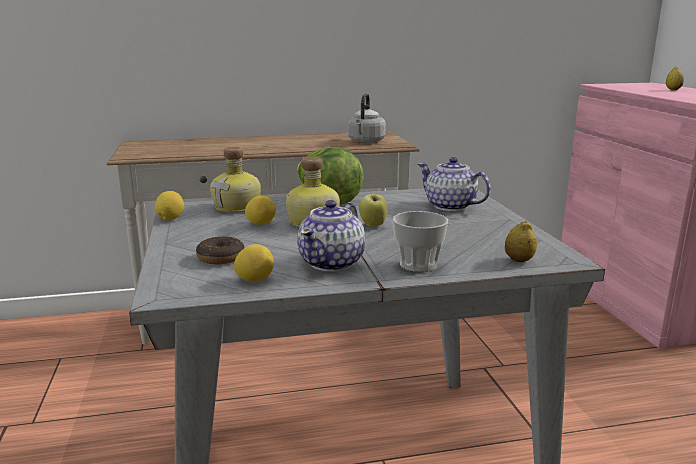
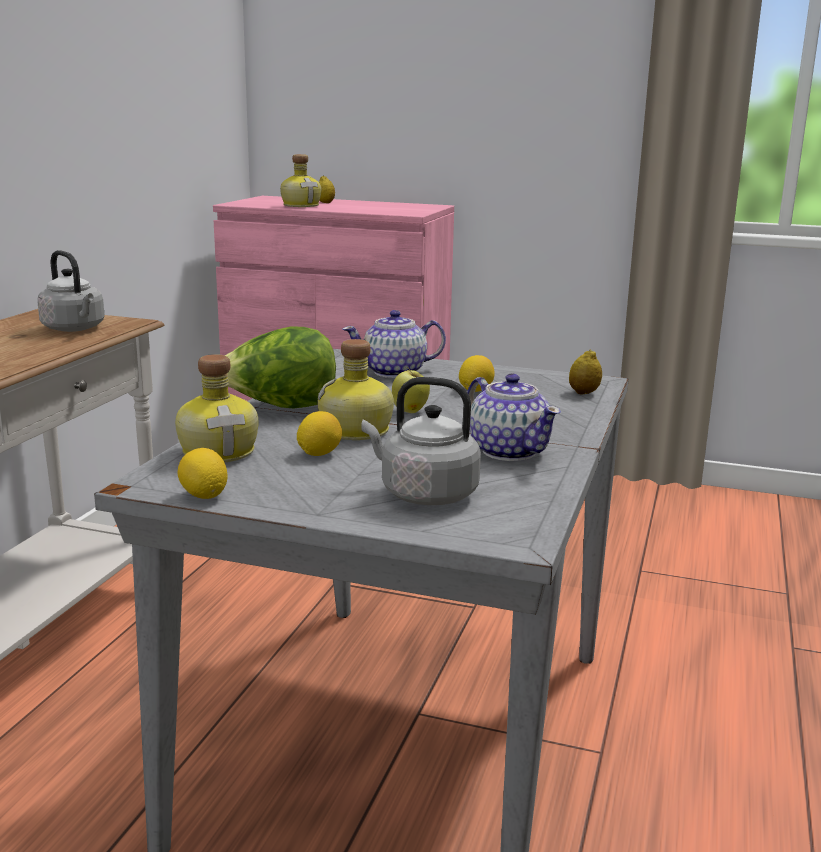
camera: 60 degrees left, 0 degrees up
donut [196,236,244,264] -> grey kettle [362,377,481,505]
lemon [234,244,274,282] -> lemon moved to [459,355,495,392]
cup [392,211,448,272] -> none
none -> bottle [280,154,321,207]

